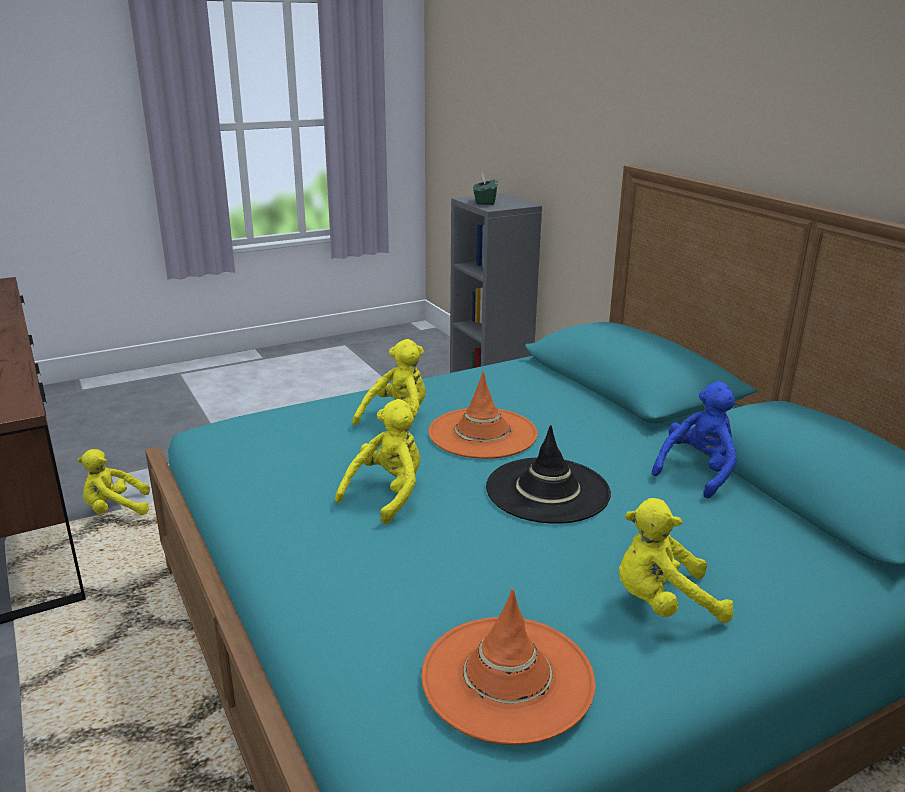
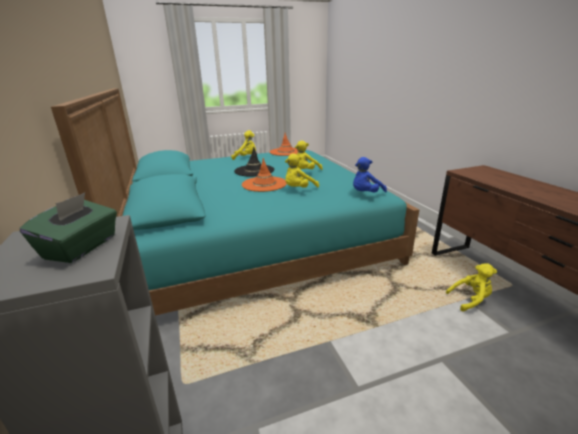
camera: 170 degrees left, 0 degrees up
blue plush toy [652,381,737,498] -> blue plush toy moved to [353,157,387,193]

